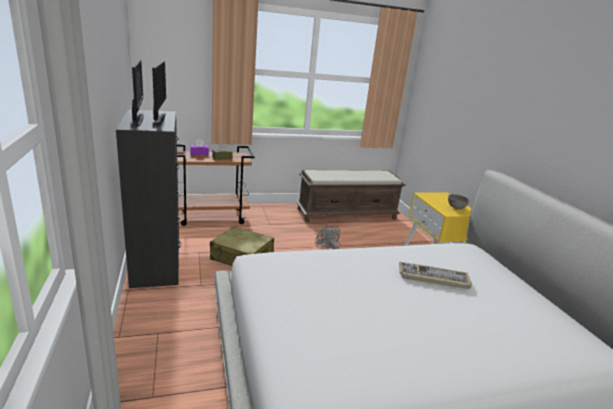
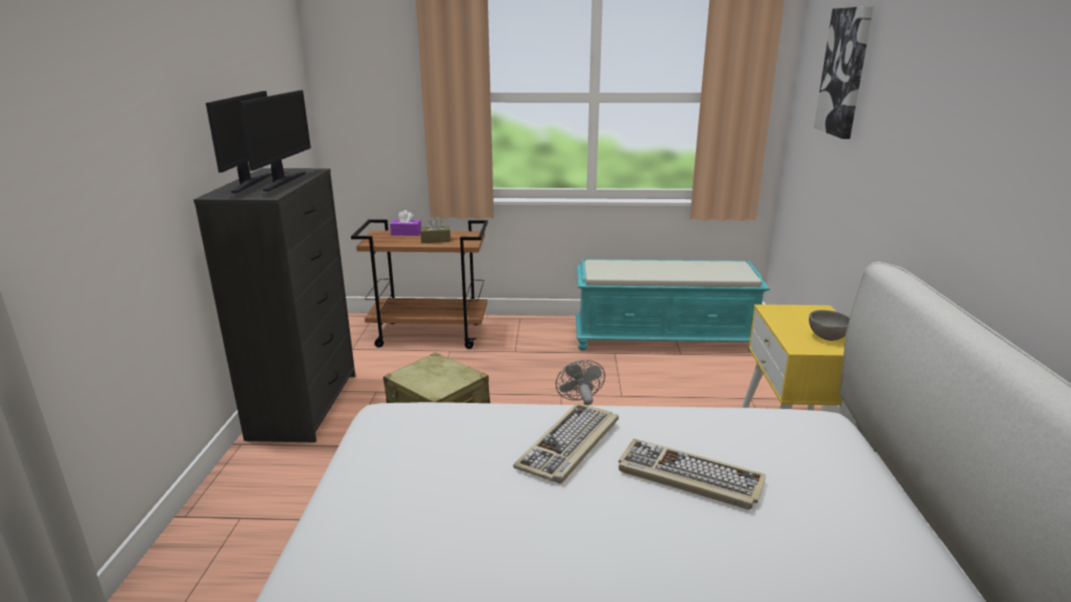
camera: 20 degrees right, 0 degrees up
brown bench [297,170,406,222] -> turquoise bench [576,259,770,352]
none -> keyboard [513,403,619,484]
none -> picture [814,6,874,139]

